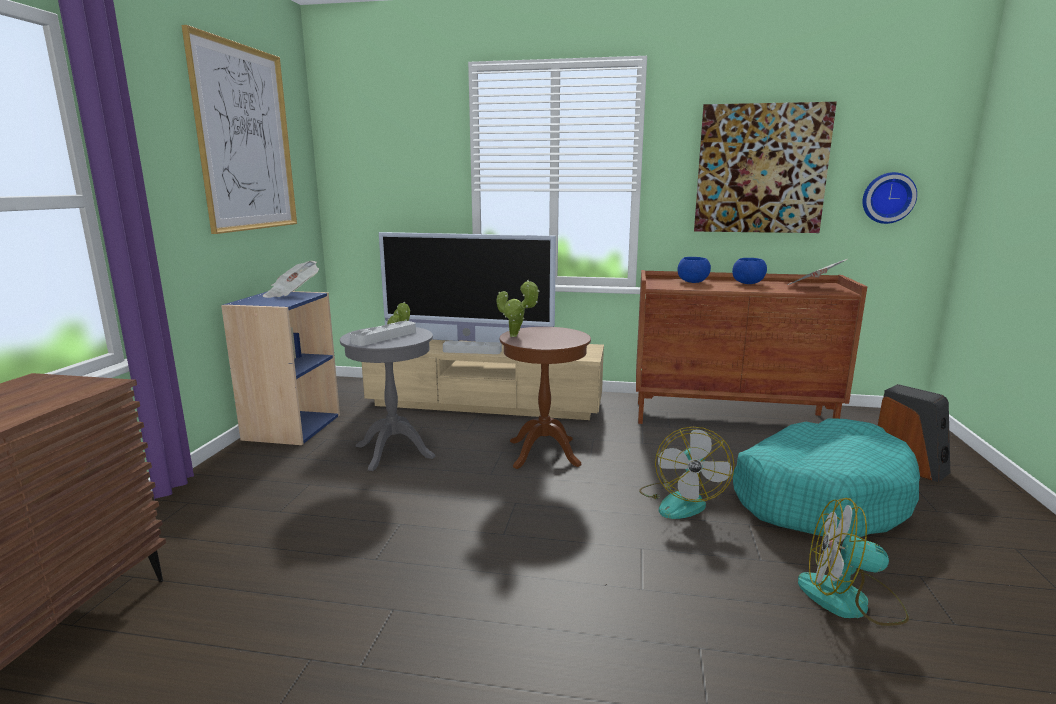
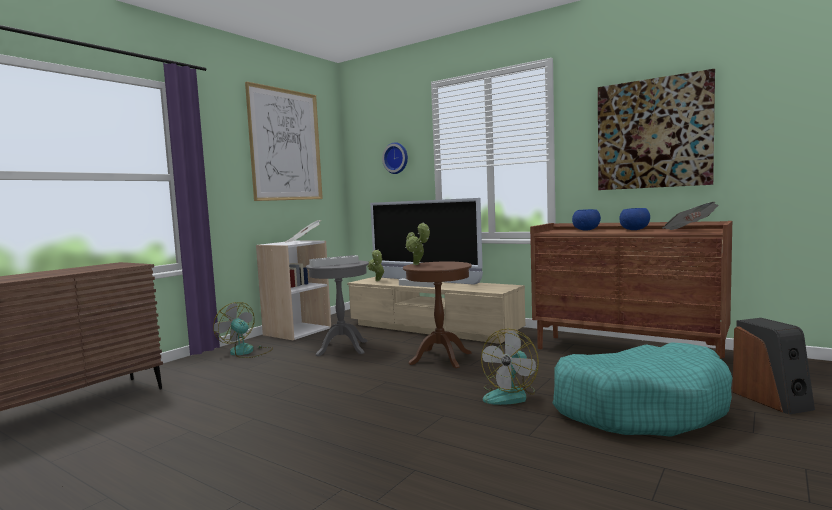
camera: 25 degrees right, 10 degrees down
blue bookcase [221,291,340,445] -> white bookcase [256,240,331,340]
fan [798,498,909,626] -> fan moved to [213,302,273,358]
wall clock [863,172,917,224] -> wall clock moved to [382,142,408,174]

